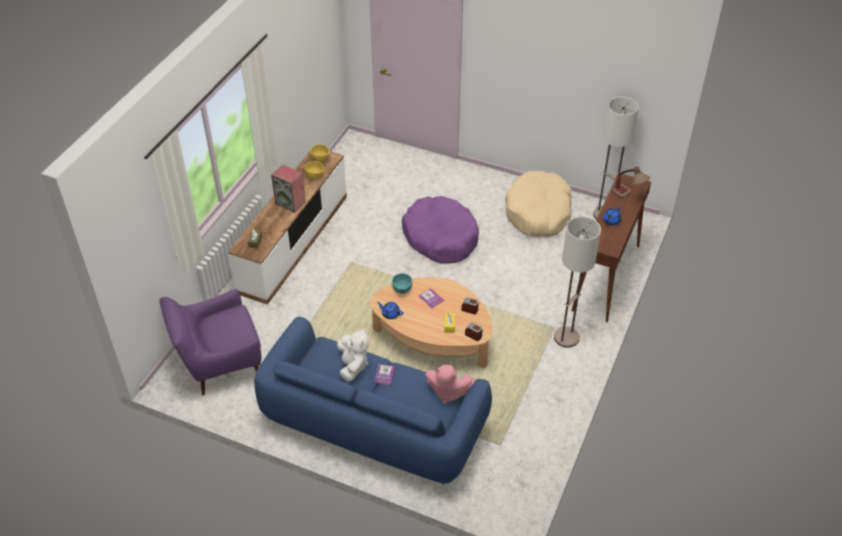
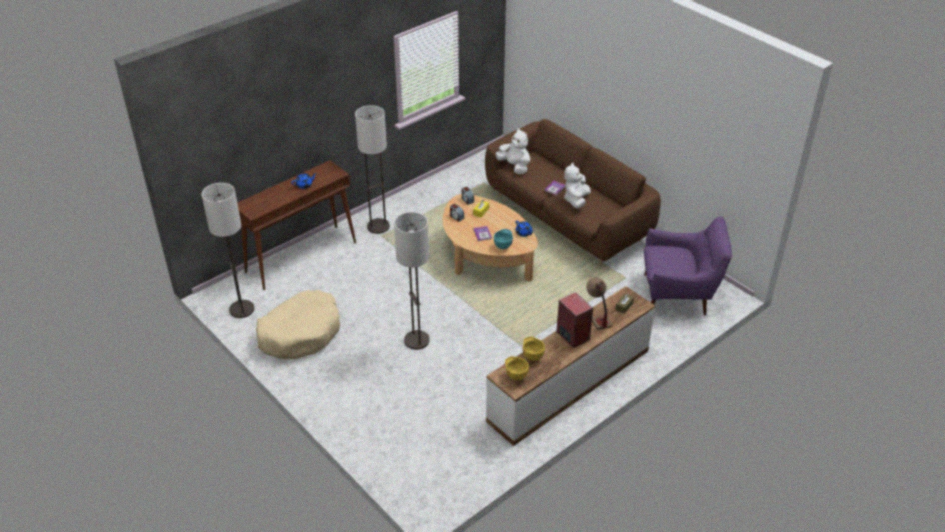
camera: 155 degrees left, 5 degrees down
blue sofa [254,317,492,485] -> brown sofa [485,119,661,265]
purple dog bed [402,196,479,264] -> floor lamp [394,212,430,350]
pink plush toy [425,365,475,404] -> white plush toy [495,128,530,174]
table lamp [612,167,650,198] -> table lamp moved to [586,277,612,330]

